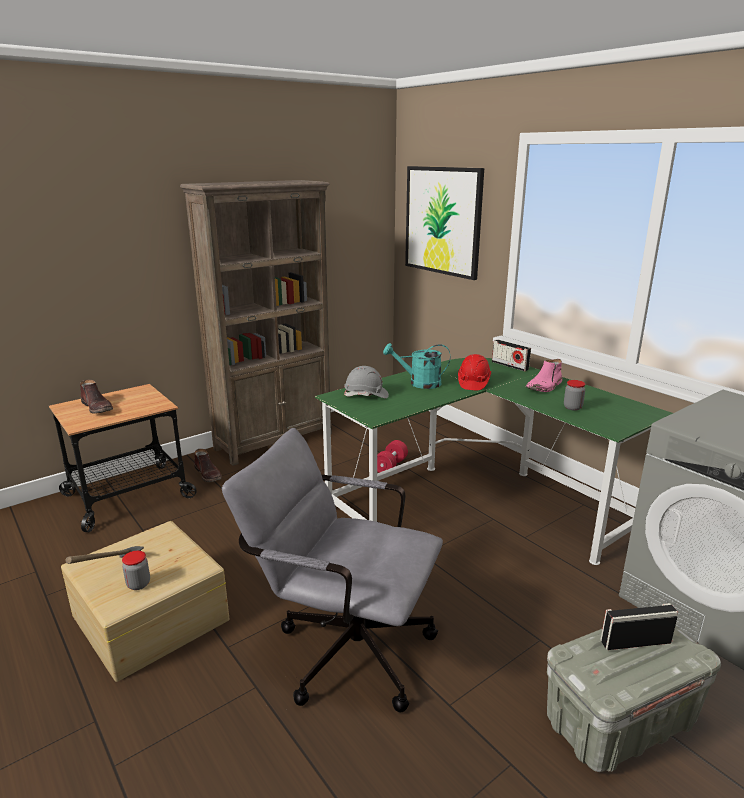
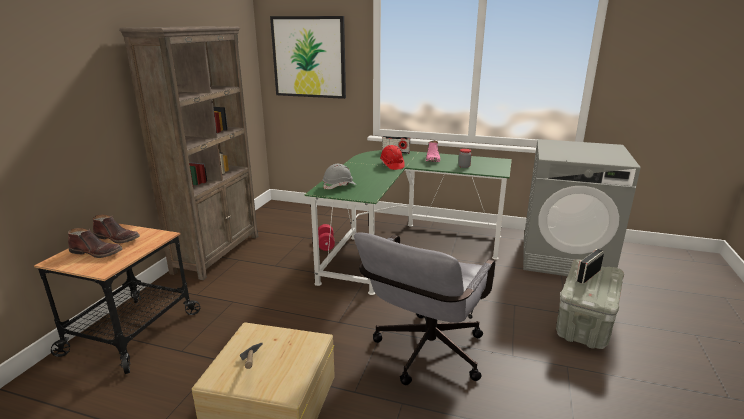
camera: 35 degrees left, 0 degrees up
jar [122,551,150,590] -> none
brown boot [194,449,222,482] -> brown boot moved to [93,214,140,244]
grey office chair [222,428,443,712] -> grey office chair turned 45 degrees counterclockwise [354,232,495,385]
turquoise watering can [383,343,450,389] -> none

